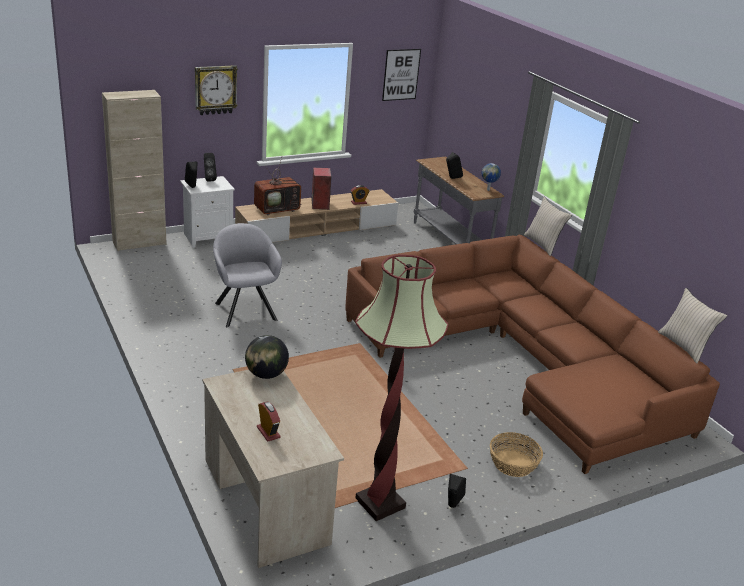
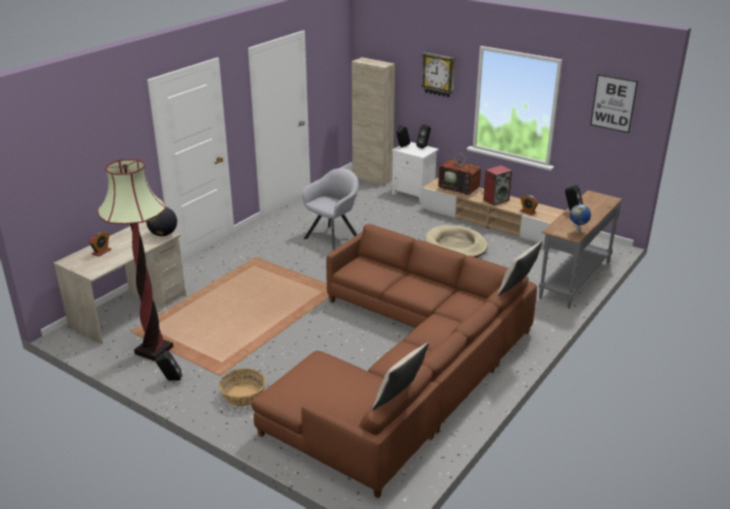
camera: 65 degrees right, 0 degrees up
none -> beige dog bed [424,225,488,257]

